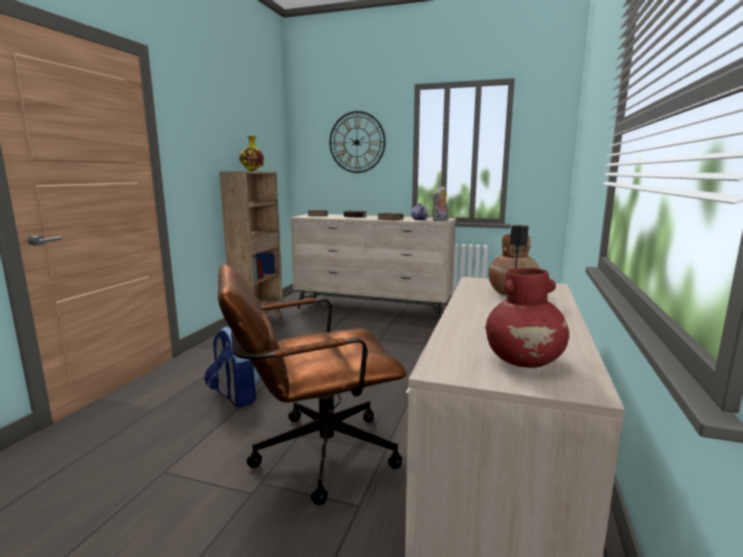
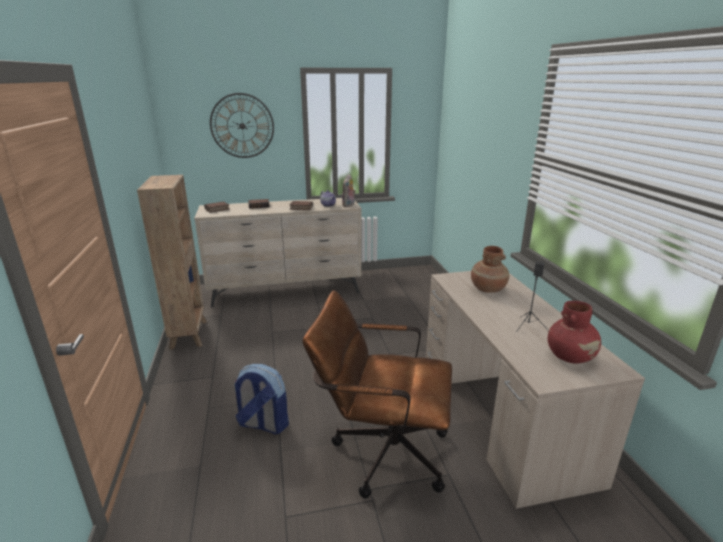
camera: 30 degrees left, 10 degrees up
brown office chair [218,264,406,505] -> brown office chair turned 60 degrees clockwise [302,290,452,498]
yellow vase [239,136,264,171] -> none

